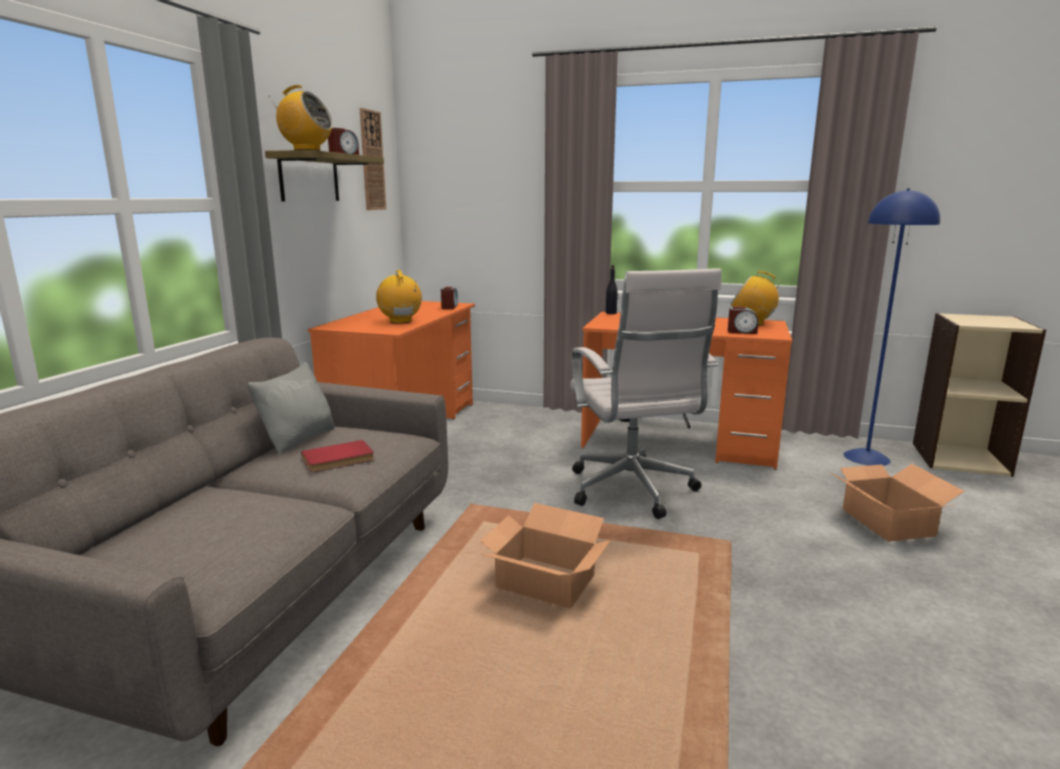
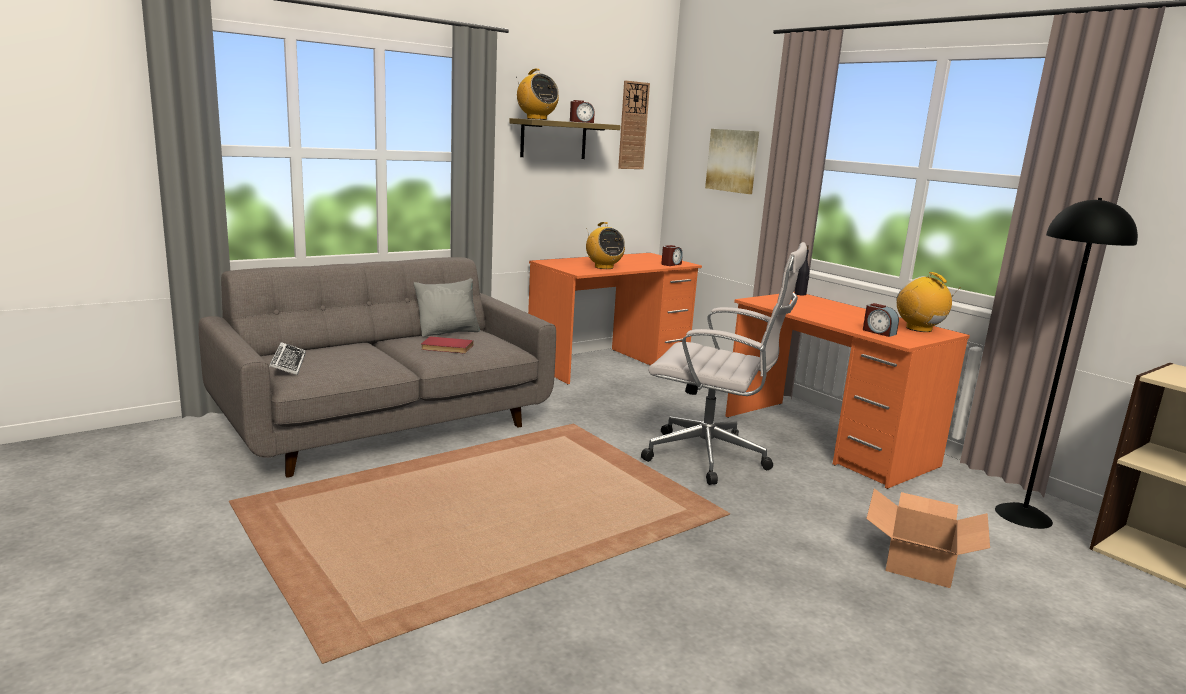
camera: 35 degrees right, 0 degrees up
radio [376,270,422,324] -> radio turned 135 degrees clockwise [586,222,625,269]
cardboard box [481,503,611,609] -> none
white office chair [570,268,722,519] -> white office chair turned 90 degrees counterclockwise [641,242,807,485]
blue floor lamp [844,189,940,466] -> black floor lamp [995,198,1138,529]
none -> keyboard [269,342,306,375]
none -> picture [705,129,759,194]

